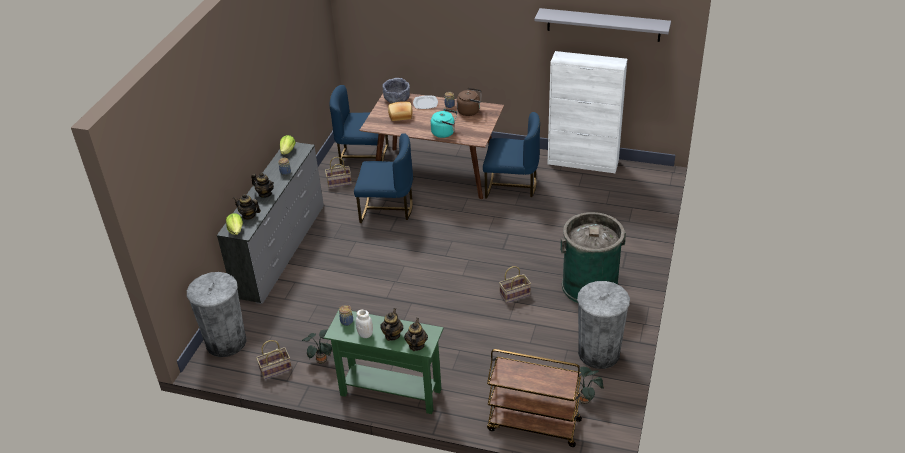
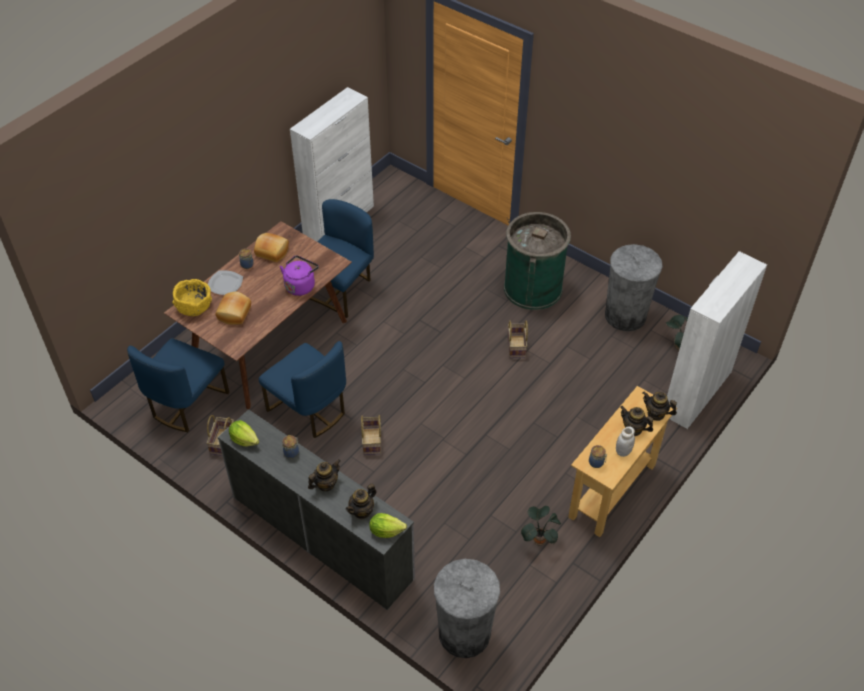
camera: 70 degrees left, 10 degrees up
basket [256,340,292,379] -> basket moved to [361,415,381,455]
green console table [324,310,444,414] -> beige console table [568,386,677,537]
blue chair [354,133,413,223] -> blue chair turned 105 degrees clockwise [259,341,346,438]
grey bowl [383,78,410,103] -> yellow bowl [172,279,212,316]
turquoise kettle [431,109,457,138] -> purple kettle [280,255,319,296]
brown kettle [457,88,481,116] -> bread [254,233,289,262]
brown cart [487,349,582,447] -> white cabinet [667,251,767,429]
grey shelf [535,8,671,42] -> none

